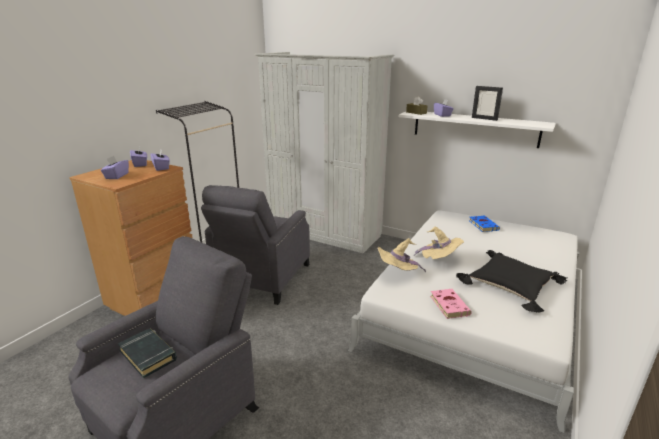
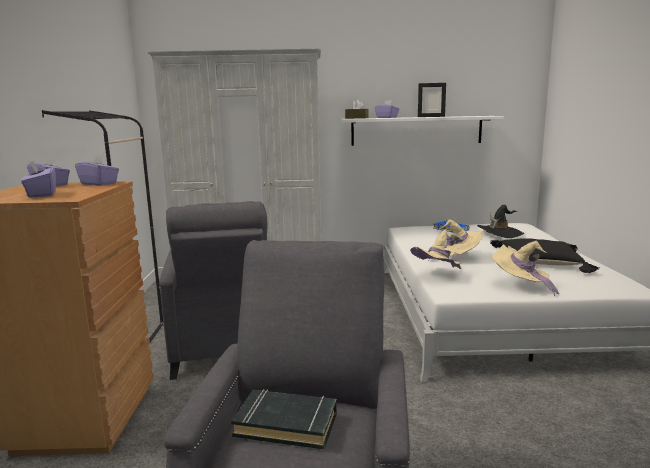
camera: 30 degrees left, 10 degrees down
pink book [430,289,472,319] -> beige hat [492,241,559,296]
none -> black hat [477,205,525,238]

